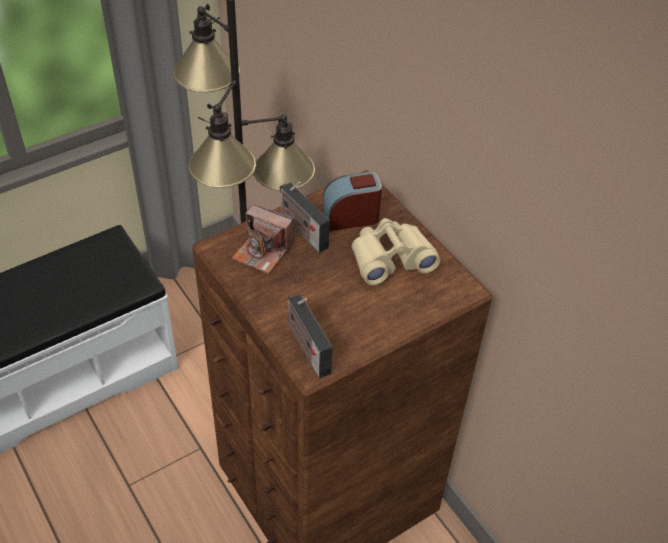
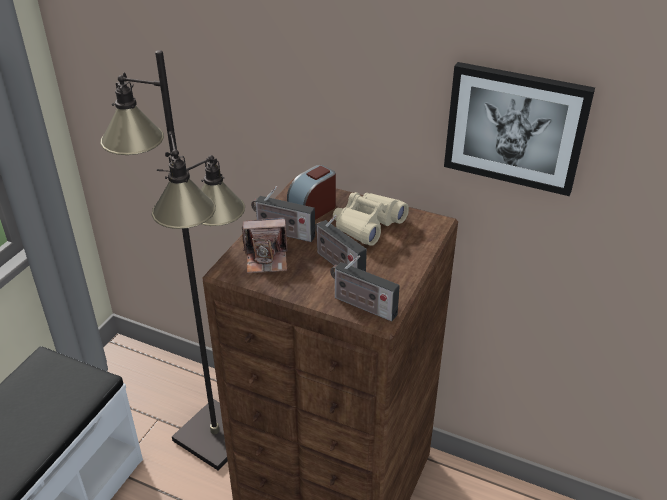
camera: 30 degrees left, 10 degrees down
none -> radio [315,215,367,272]
none -> picture [444,62,595,196]

